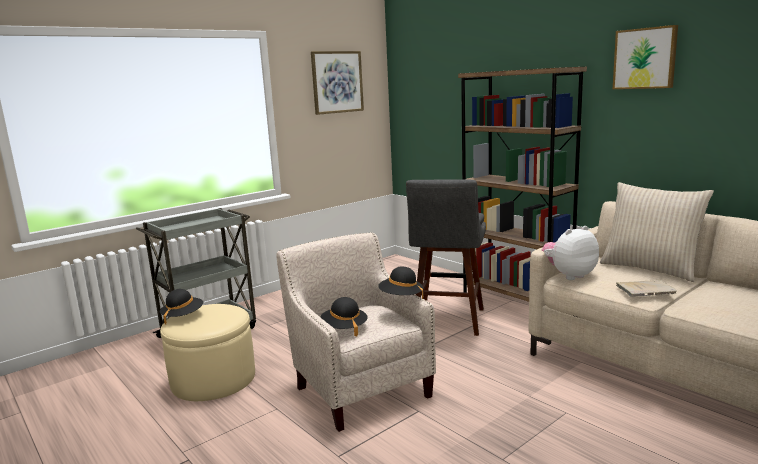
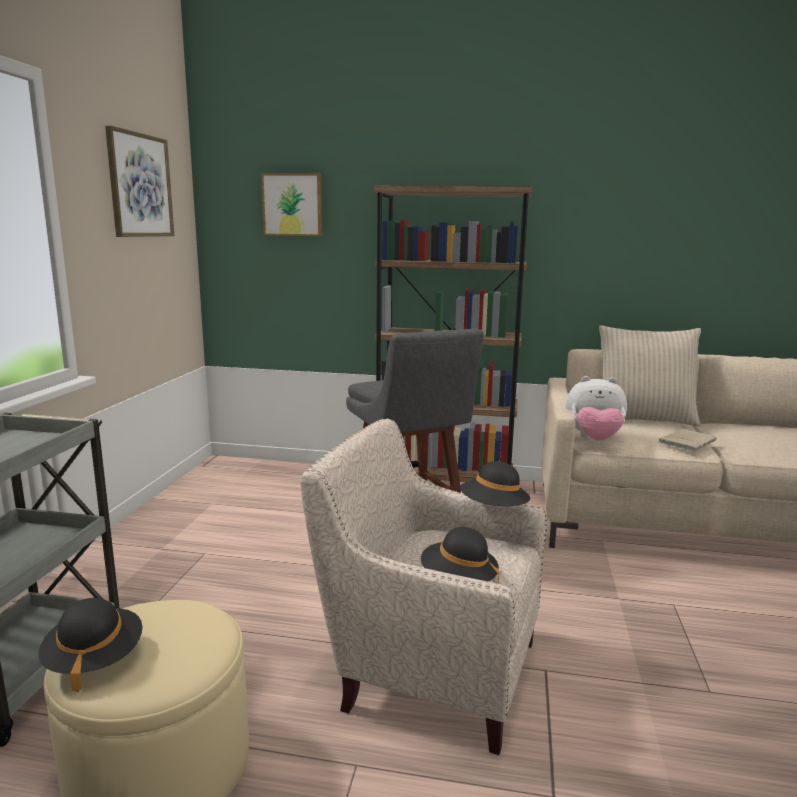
camera: 40 degrees left, 0 degrees up
plush toy [542,226,599,280] -> plush toy turned 105 degrees counterclockwise [566,376,627,440]
picture [613,25,678,89] -> picture moved to [261,173,322,236]

